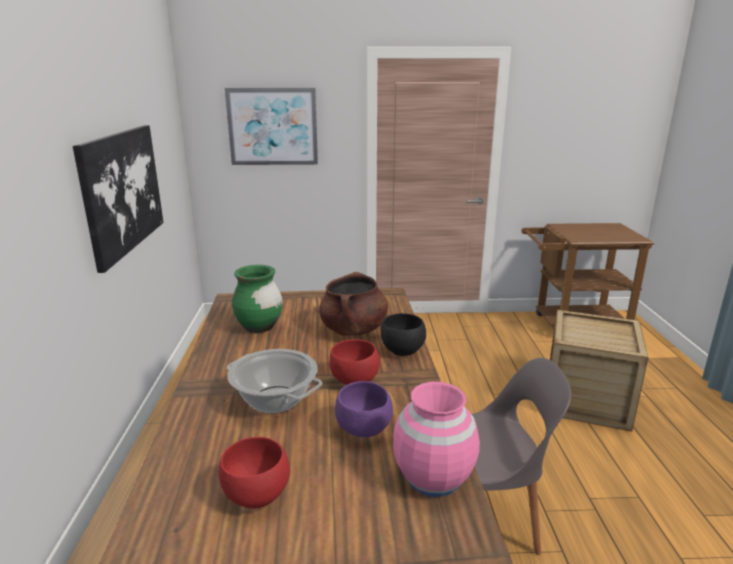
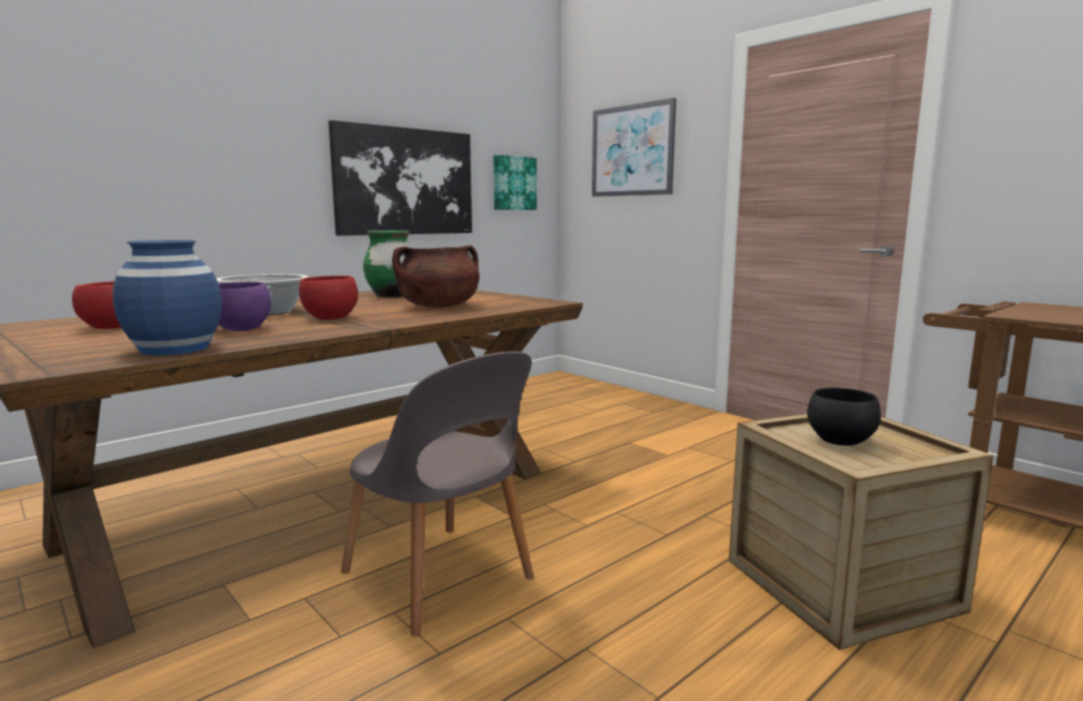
camera: 50 degrees right, 10 degrees down
black bowl [381,313,426,356] -> black bowl moved to [807,387,881,446]
pink vase [393,382,480,497] -> blue vase [112,240,222,356]
none -> picture [494,155,537,210]

